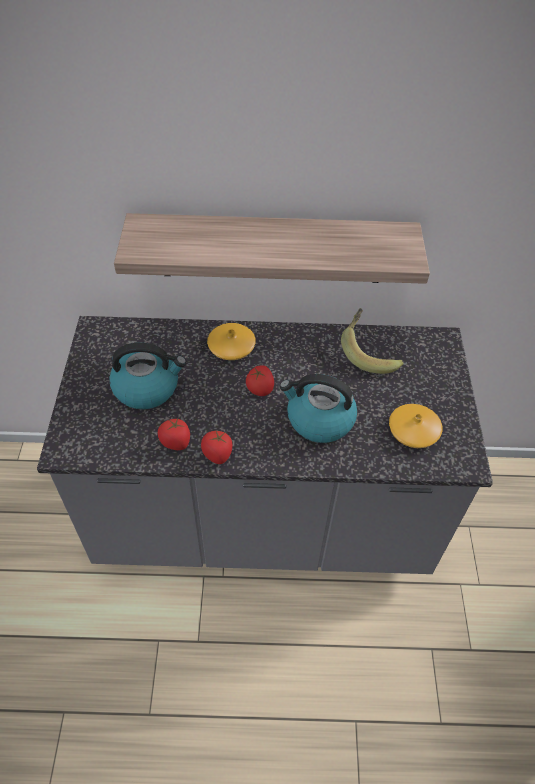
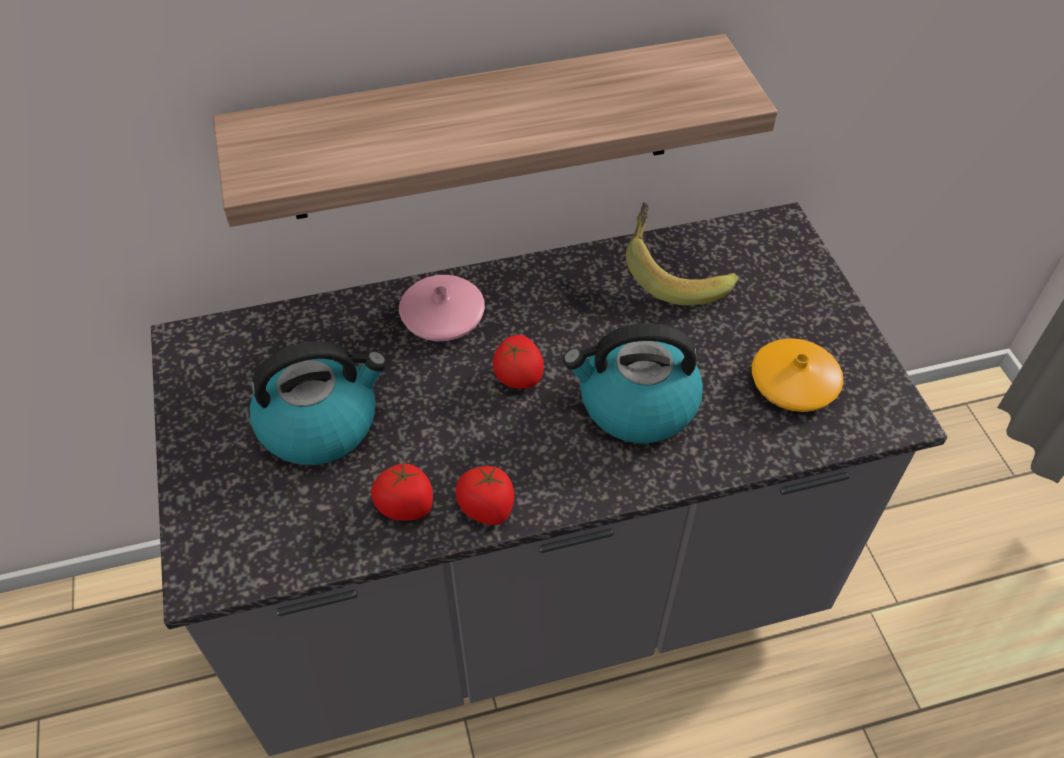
camera: 15 degrees left, 0 degrees up
orange vase [207,323,256,360] -> pink vase [399,275,485,341]

